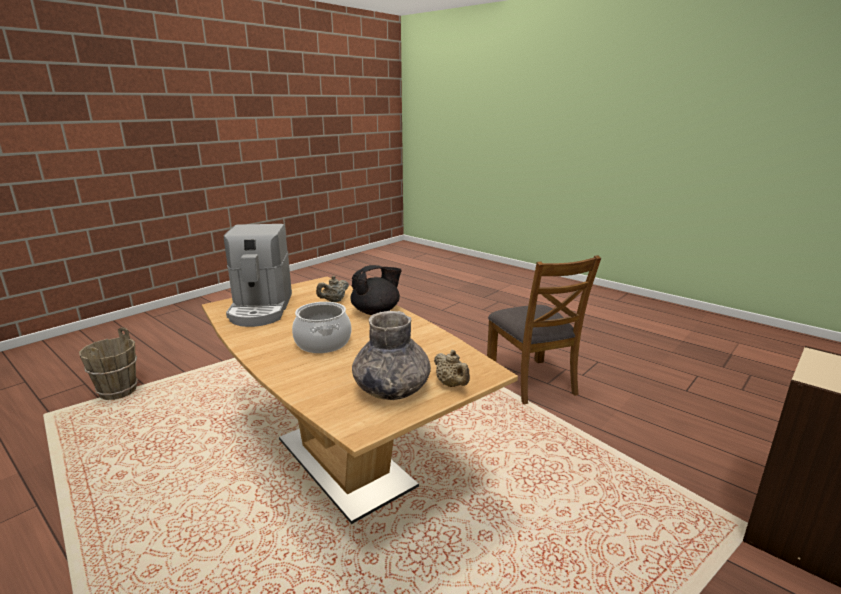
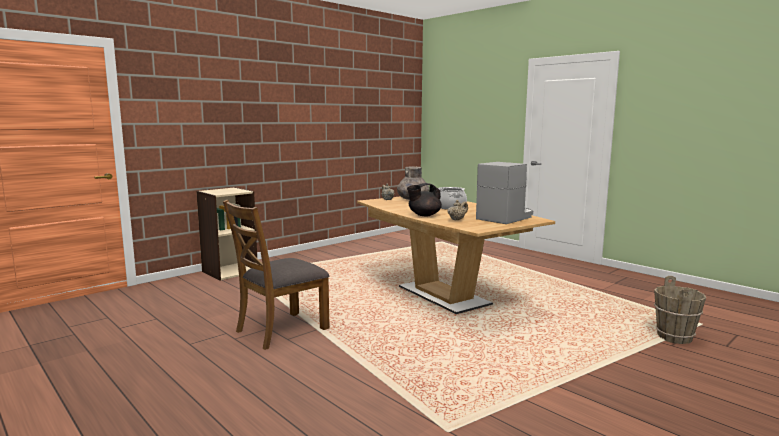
camera: 175 degrees left, 10 degrees down
coffee machine [224,224,292,327] -> coffee machine turned 45 degrees clockwise [476,162,533,224]
brown chair [487,255,601,404] -> brown chair turned 120 degrees counterclockwise [223,200,329,350]

